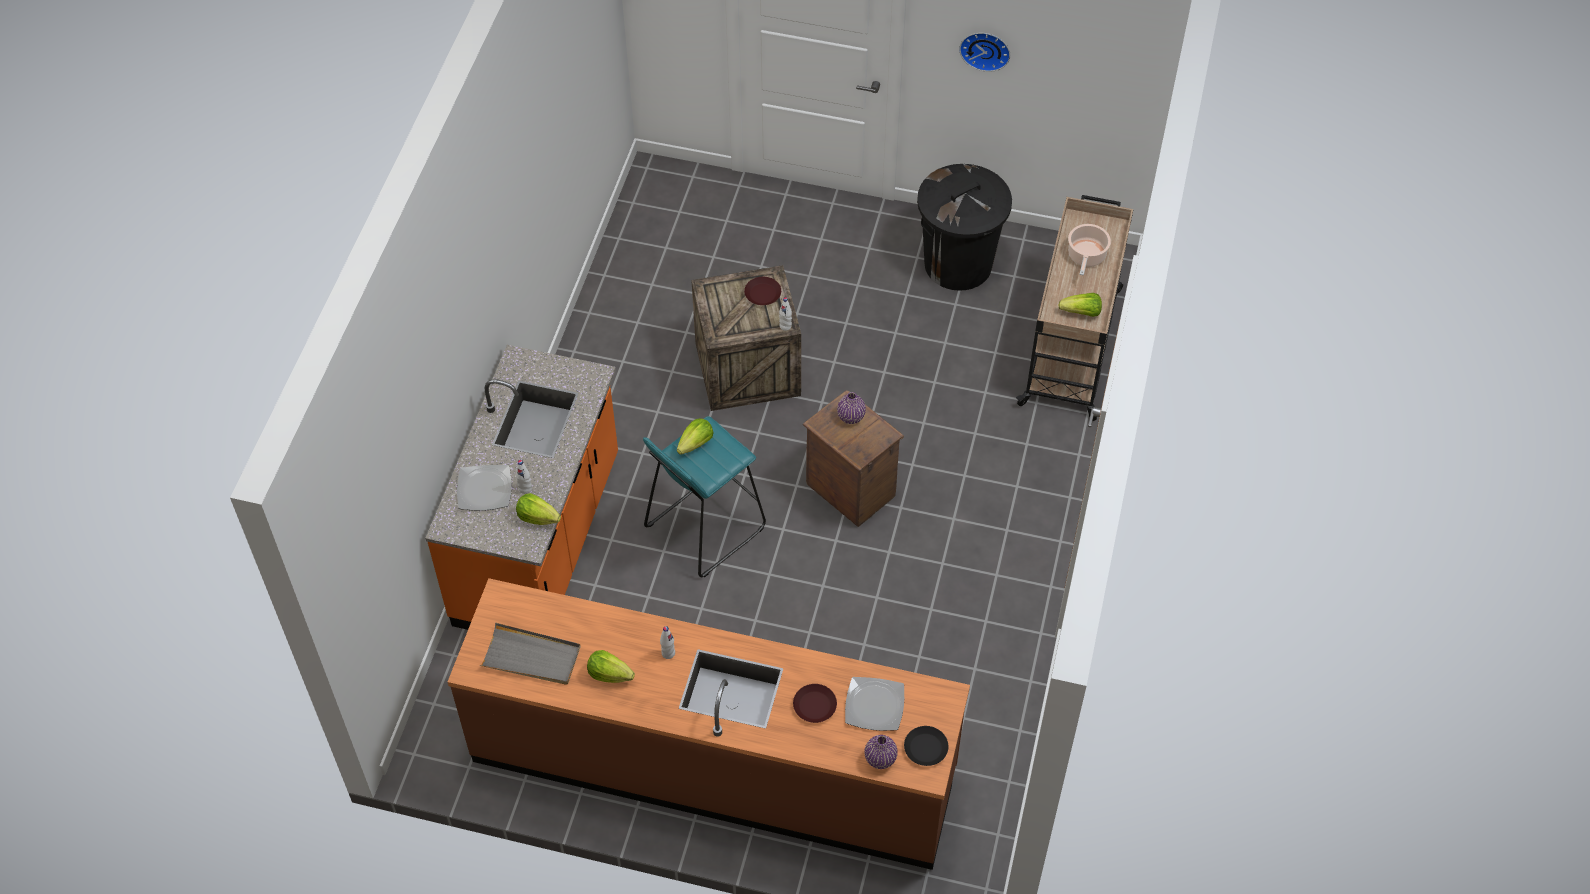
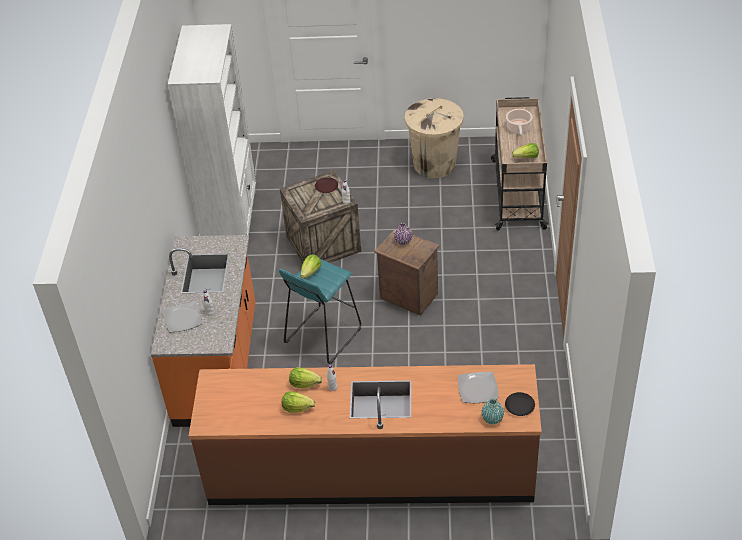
camera: 10 degrees left, 10 degrees down
grey tray [480,622,581,685] -> none
lettuce [516,493,561,525] -> lettuce moved to [289,367,322,388]
brown plate [793,684,837,723] -> none
purple vase [864,735,898,769] -> turquoise vase [481,399,504,424]
black trash can [917,164,1012,291] -> beige trash can [405,98,464,178]
wall clock [959,33,1010,72] -> none
none -> white bookcase [168,24,256,236]

